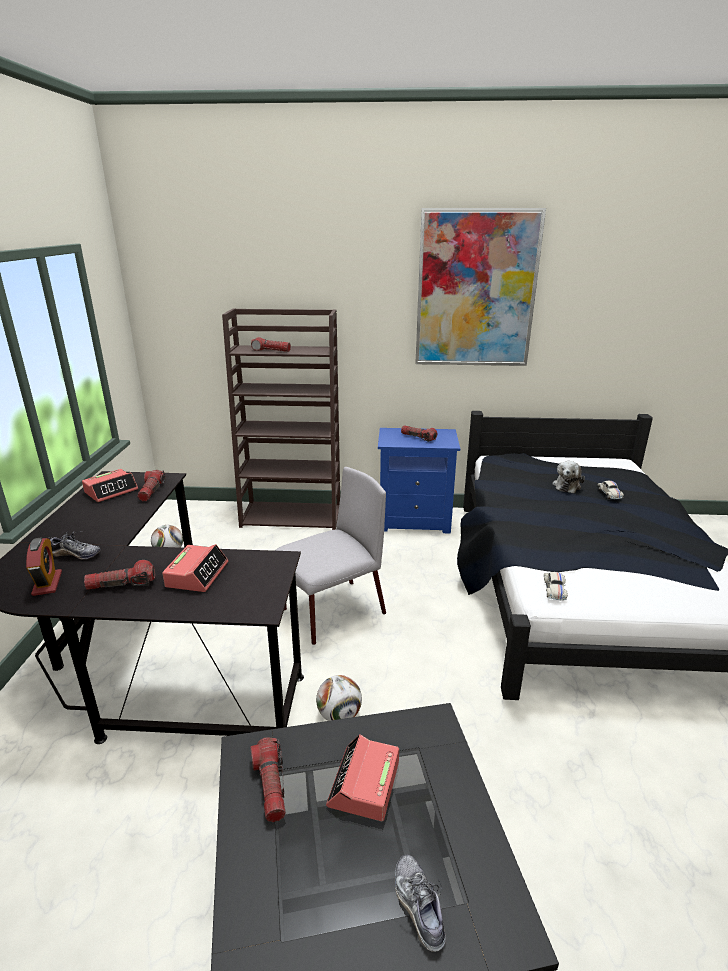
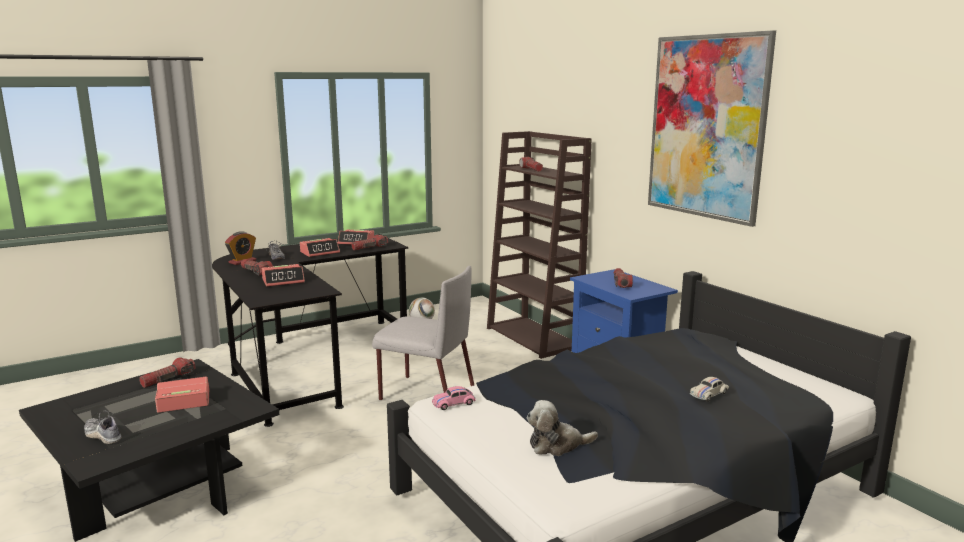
camera: 55 degrees right, 10 degrees down
football [316,675,362,721] -> none
shoe [395,855,446,952] -> shoe turned 90 degrees counterclockwise [84,410,122,444]
white toy car [544,572,568,600] -> pink toy car [432,386,476,410]
plush toy [552,461,585,493] -> plush toy moved to [527,400,598,456]
none -> alarm clock [300,238,340,257]

